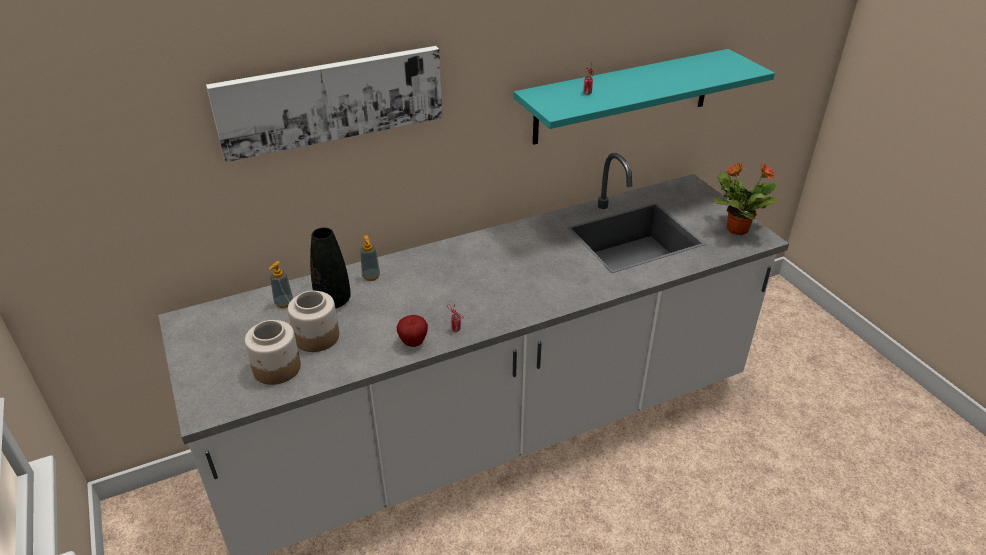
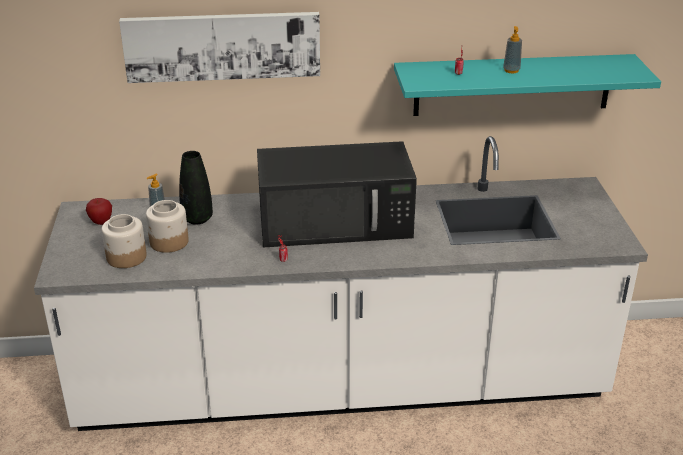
camera: 20 degrees right, 5 degrees down
soap dispenser [360,235,380,281] -> soap dispenser moved to [503,26,522,73]
apple [397,315,428,347] -> apple moved to [86,198,112,225]
potted plant [713,162,779,235] -> none
none -> black microwave [257,141,417,247]

